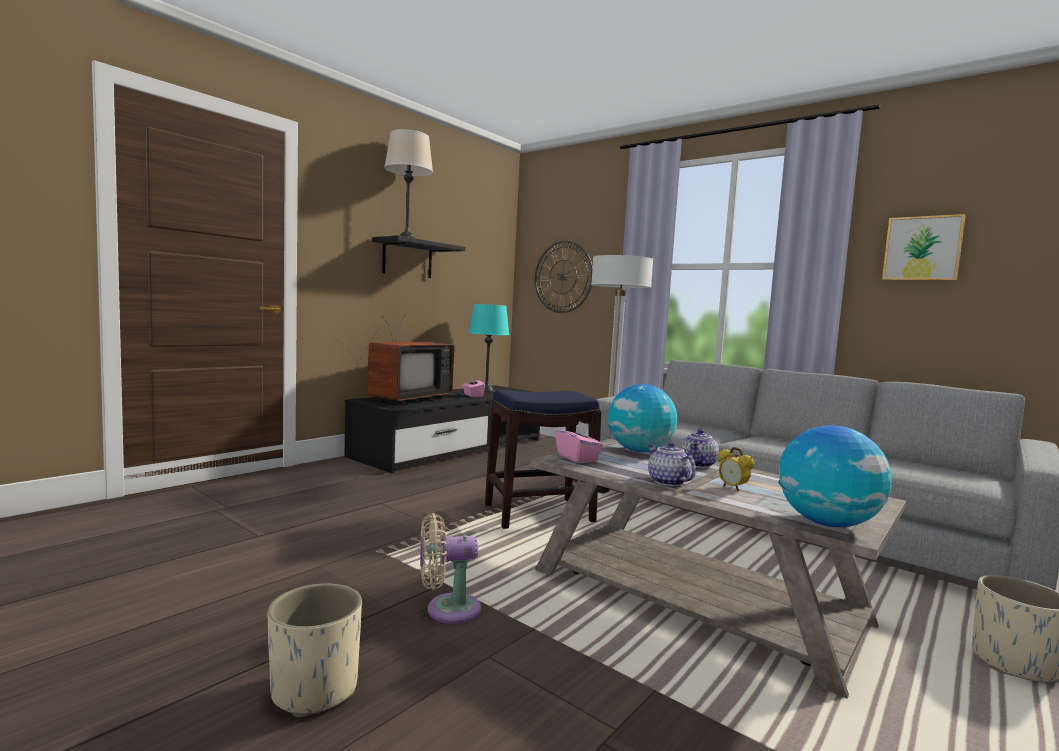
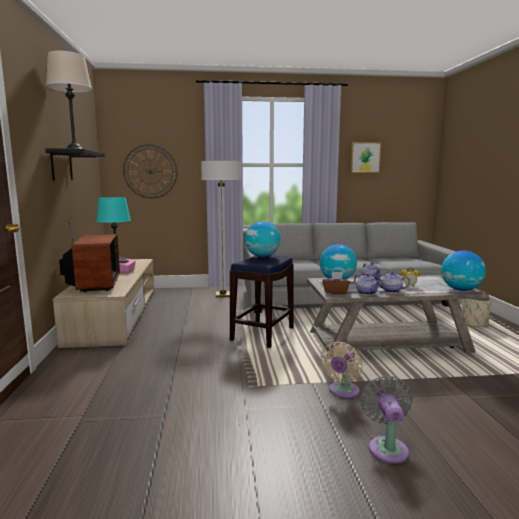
camera: 45 degrees left, 5 degrees up
beige planter [267,583,362,717] -> grey fan [360,375,413,464]
black tv stand [344,385,540,473] -> beige tv stand [53,259,155,348]
pink tissue box [555,421,603,463] -> brown tissue box [323,272,350,294]
none -> globe [245,221,280,257]
none -> teapot [354,273,381,295]

